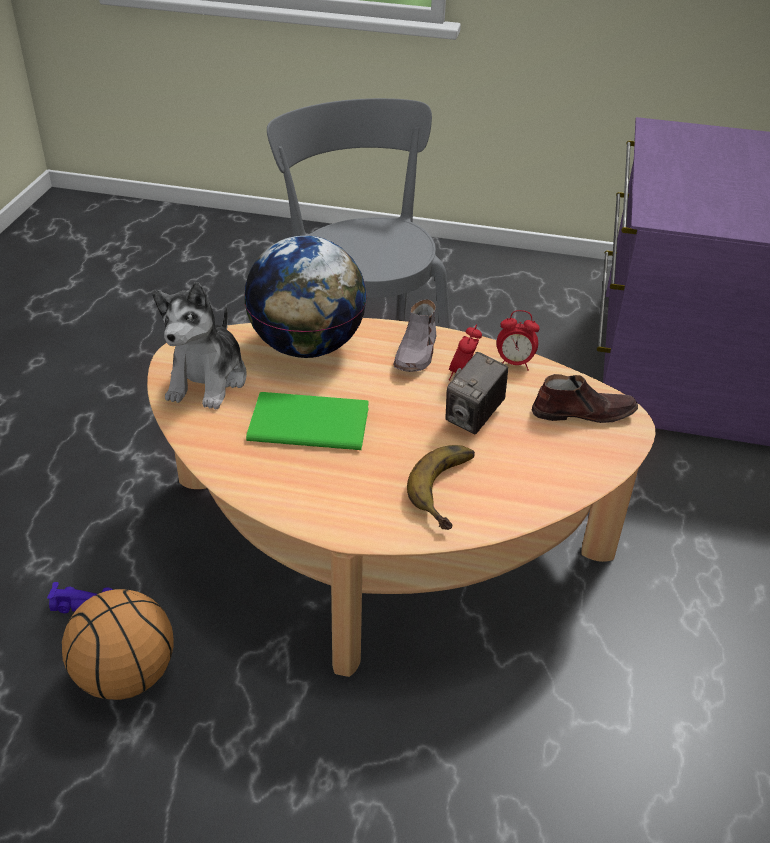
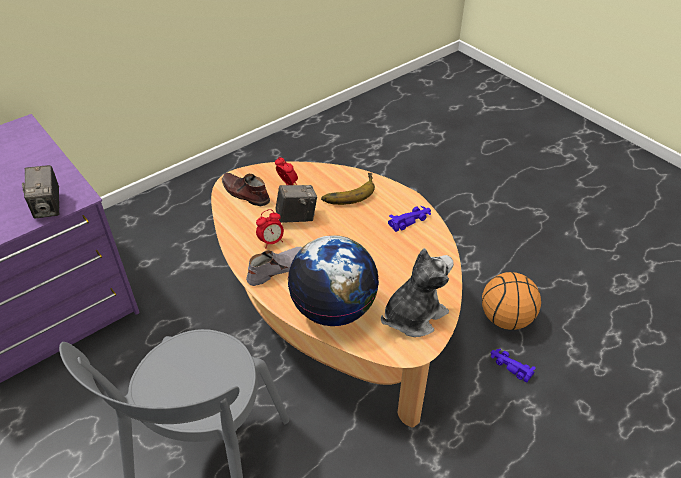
camera: 140 degrees left, 5 degrees up
green book [246,392,369,450] -> none
alarm clock [496,310,540,370] -> alarm clock moved to [275,157,298,185]
none -> camera [22,165,59,219]
none -> purple toy car [388,206,431,232]

